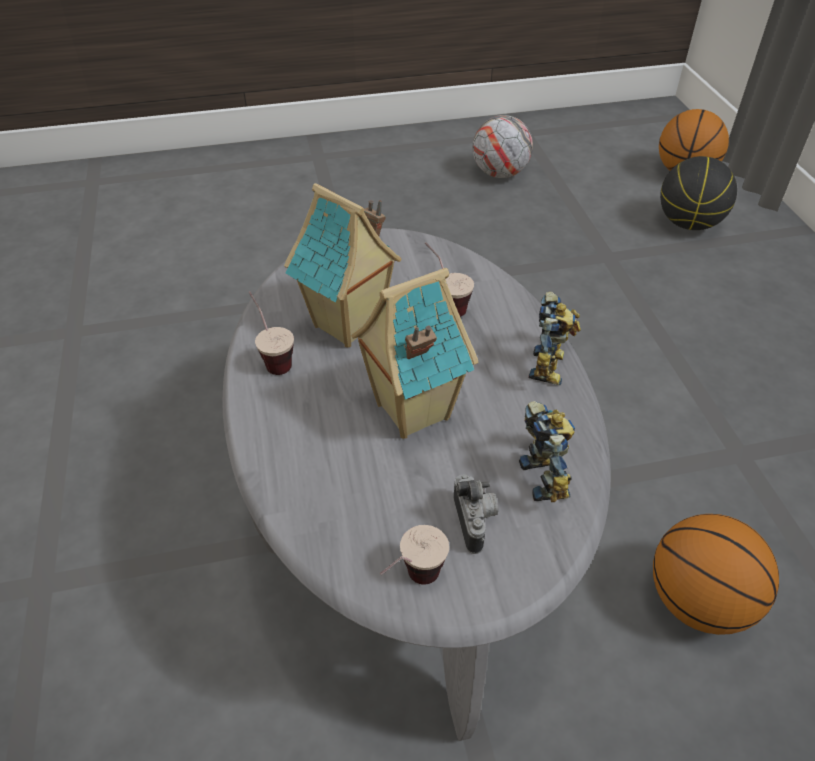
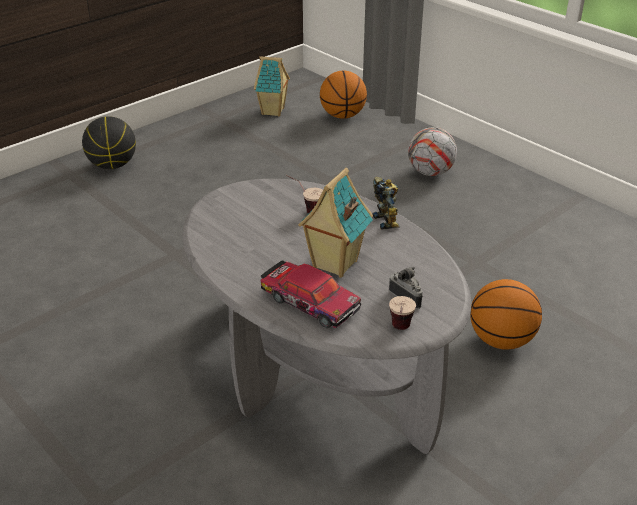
camera: 30 degrees left, 10 degrees down
cup [249,291,294,375] -> none
toy house [284,183,402,347] -> toy house moved to [254,56,290,116]
football [473,115,533,178] -> football moved to [408,127,457,176]
toy robot [519,401,575,502] -> none
basketball [660,156,737,230] -> basketball moved to [82,116,136,169]
none -> toy car [261,260,361,328]

